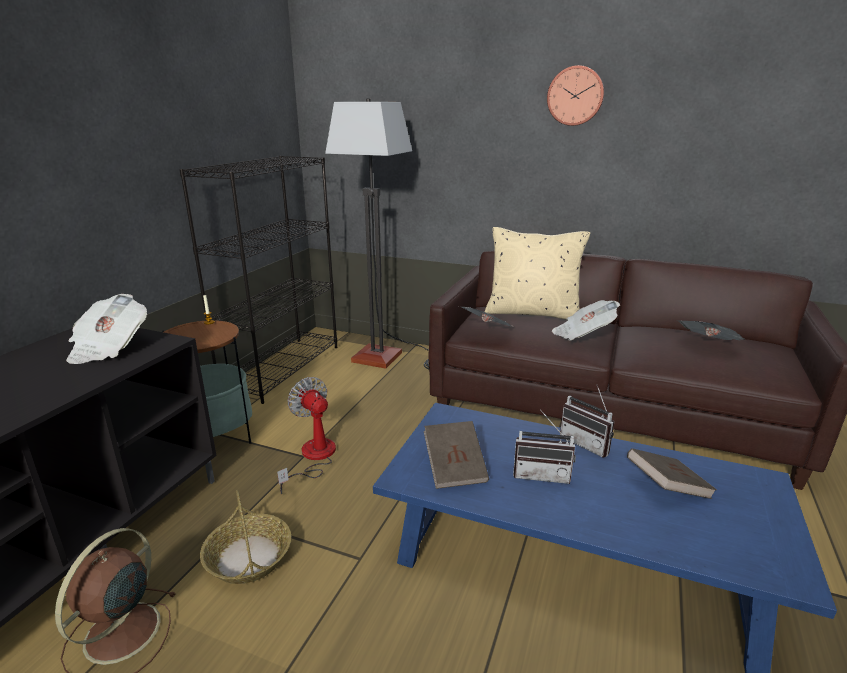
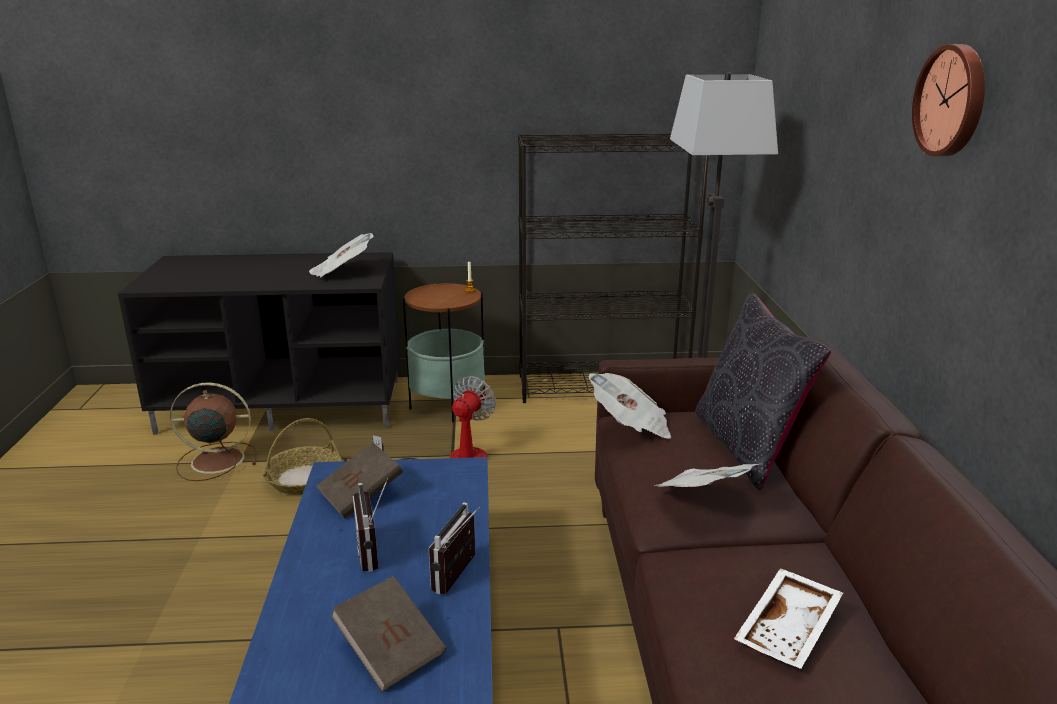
camera: 65 degrees right, 0 degrees up
beige pillow [485,227,590,320] -> black pillow [695,292,831,490]
newspaper [677,320,744,341] -> white tray [734,568,843,669]

